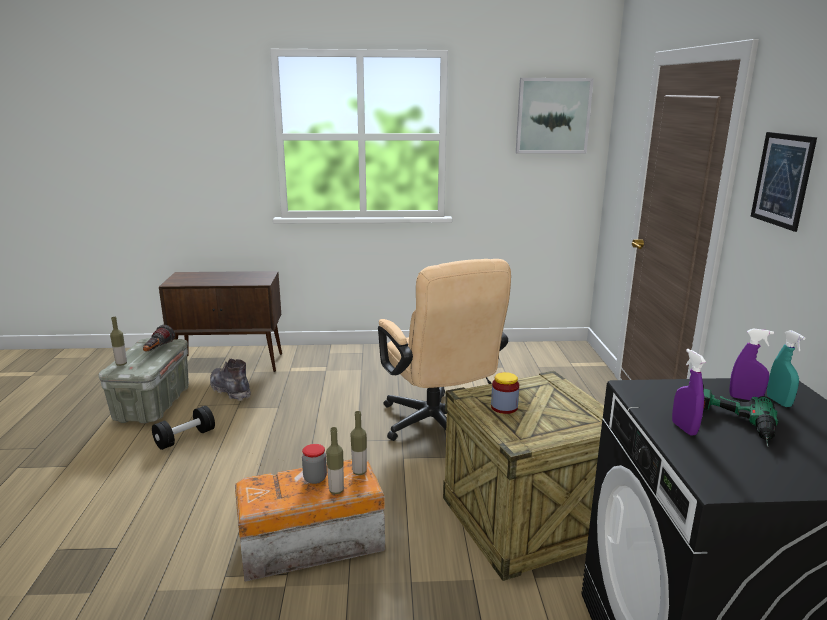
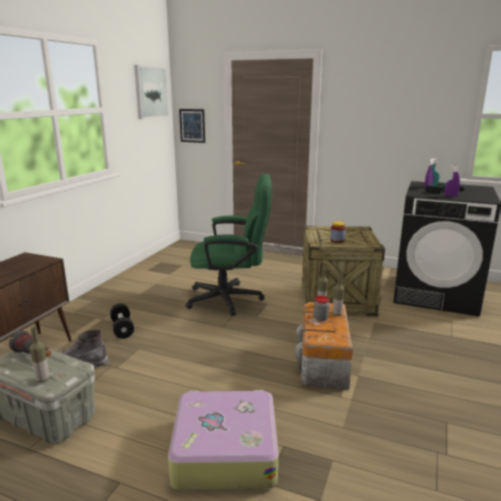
camera: 65 degrees left, 0 degrees up
black dumbbell [152,406,215,450] -> black dumbbell moved to [110,304,134,339]
beige office chair [378,259,511,441] -> green office chair [185,174,272,316]
picture [751,132,817,232] -> picture moved to [179,109,205,143]
none -> suitcase [168,390,278,490]

